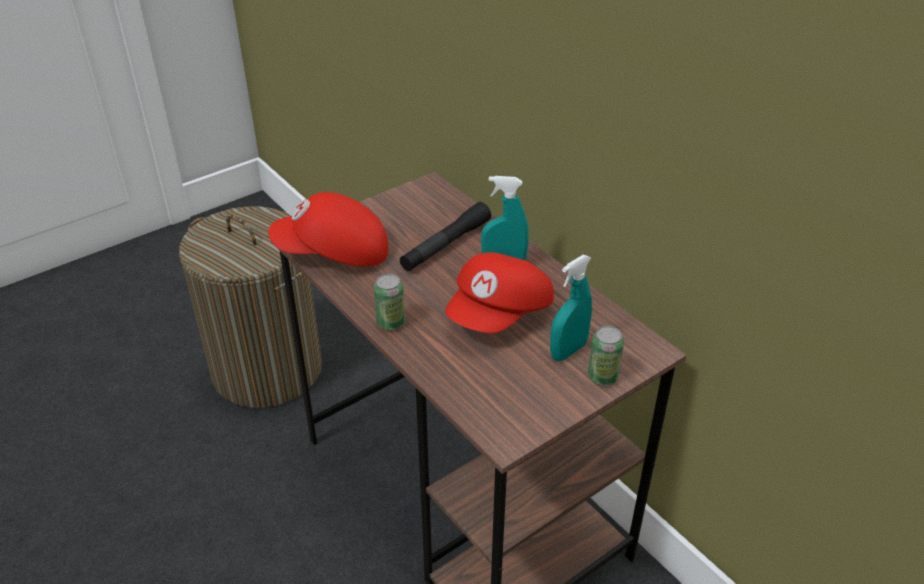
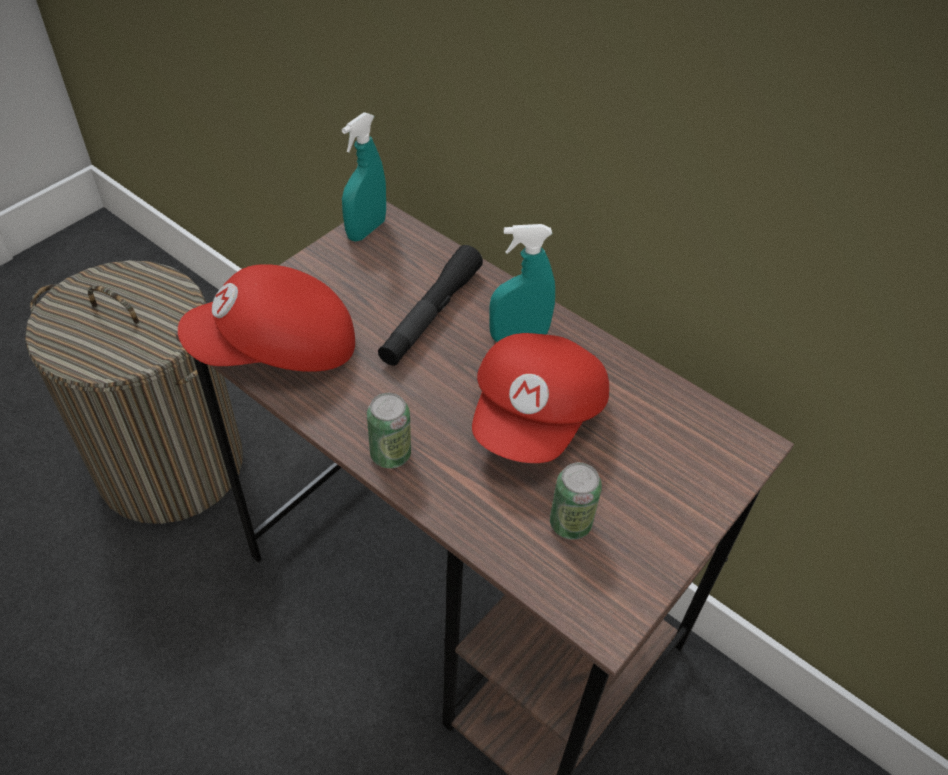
camera: 15 degrees left, 10 degrees up
turquoise spray bottle [550,255,592,361] -> turquoise spray bottle moved to [342,112,386,242]
can [588,326,624,386] -> can moved to [550,462,602,540]

